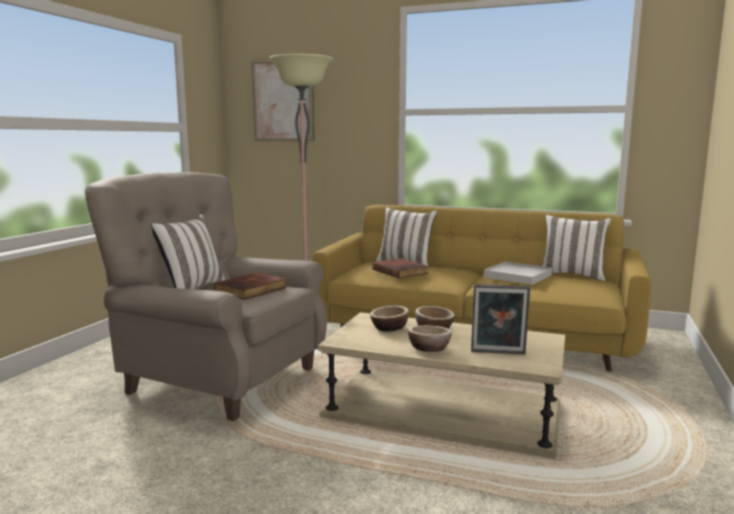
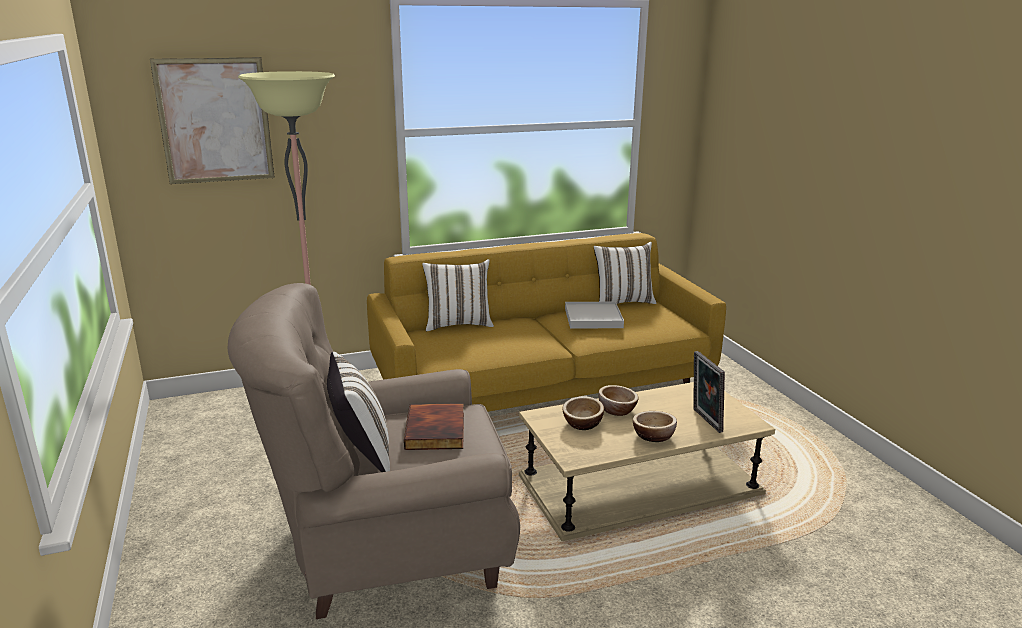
camera: 40 degrees left, 10 degrees up
book [372,258,428,278] -> none
picture frame [471,284,530,355] -> picture frame turned 105 degrees clockwise [693,351,725,433]

